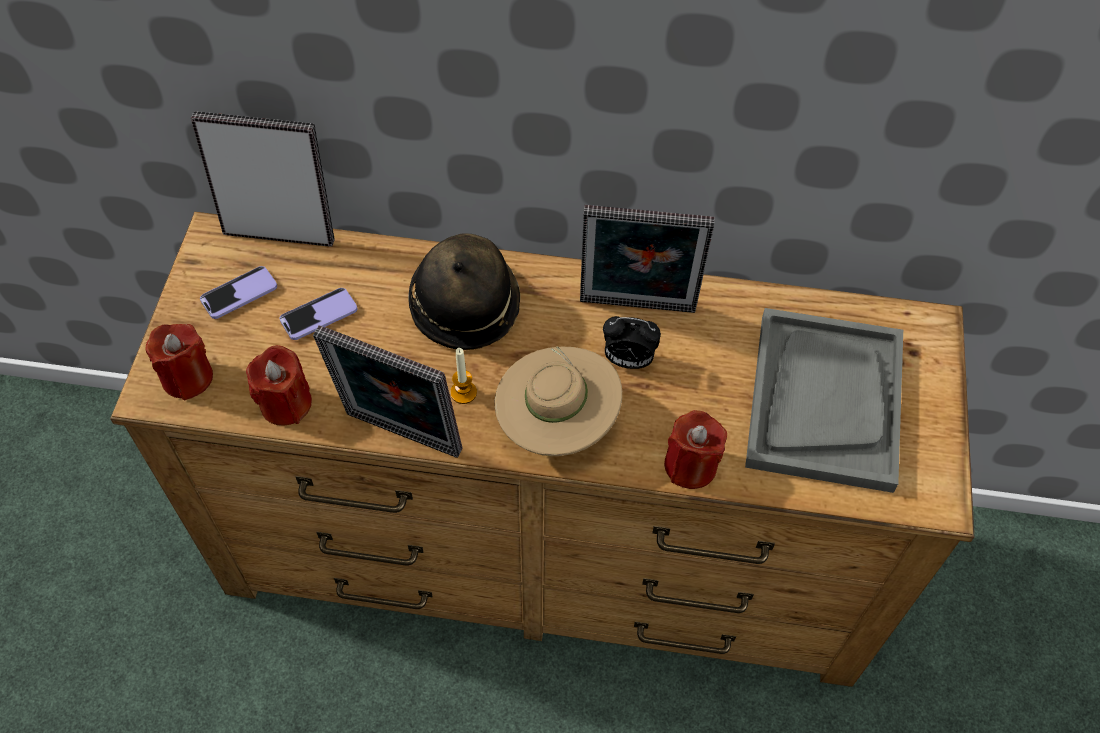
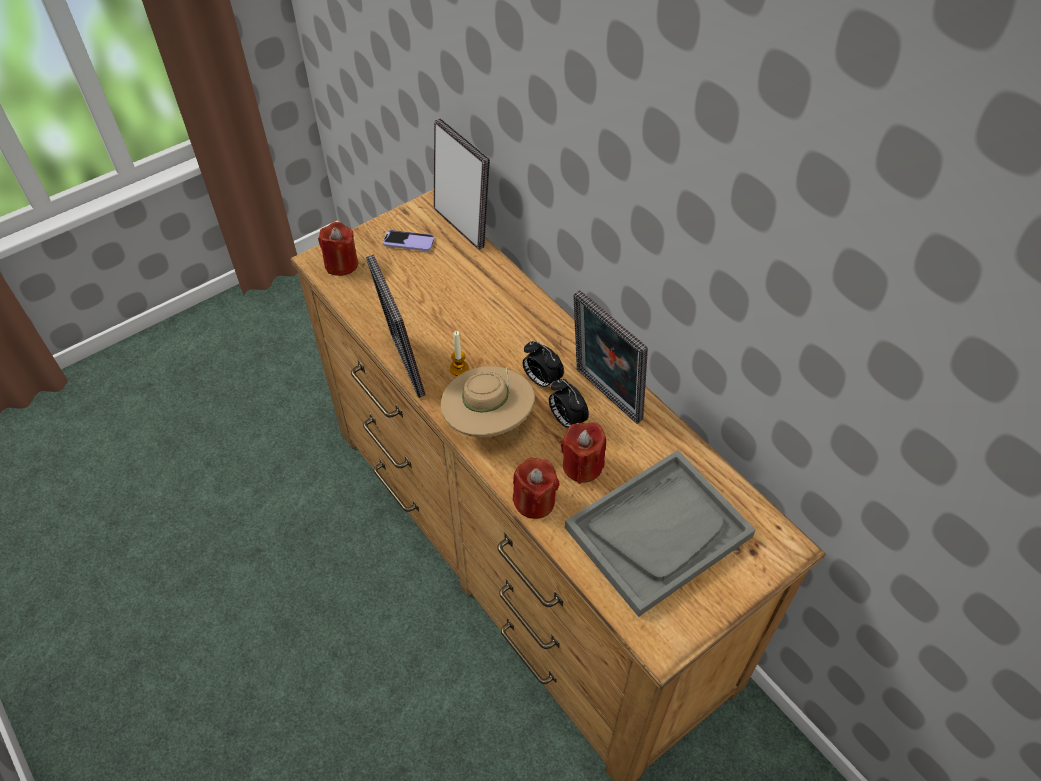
camera: 45 degrees right, 5 degrees down
red candle [246,345,312,426] -> red candle moved to [561,422,606,484]
phone [279,288,358,340] -> none
hat [408,233,521,350] -> none
none -> alarm clock [523,341,564,388]

